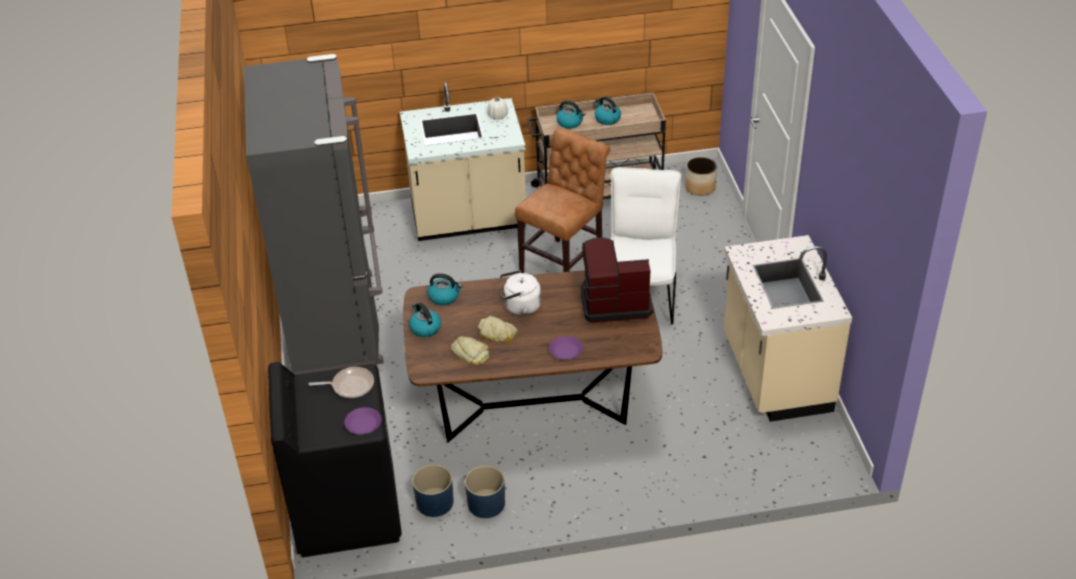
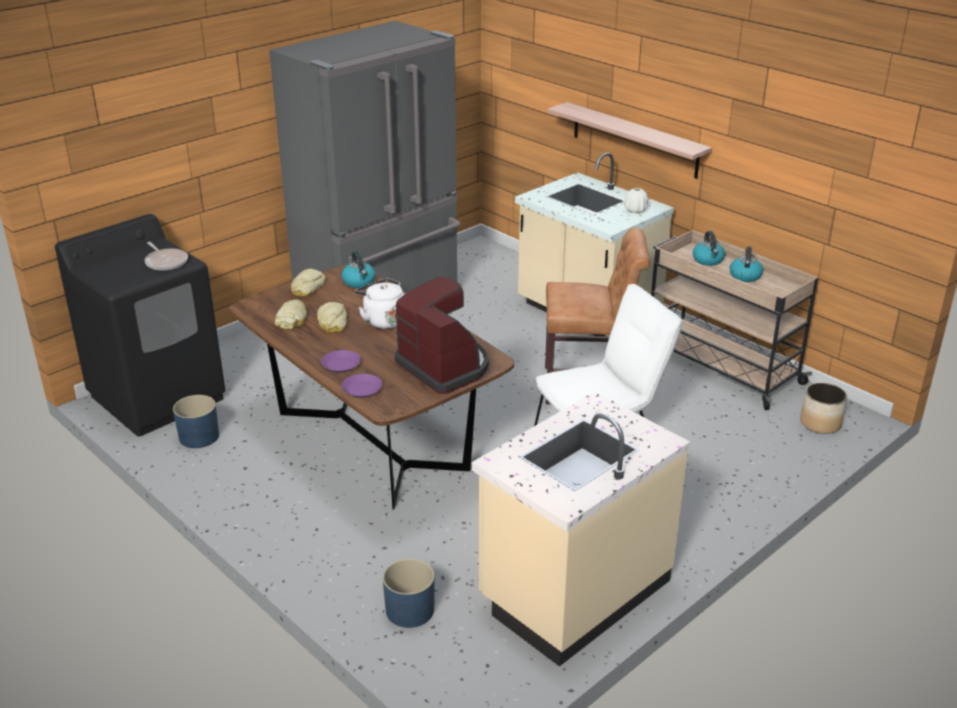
camera: 55 degrees right, 10 degrees down
purple plate [344,407,382,435] -> purple plate moved to [341,374,383,398]
kettle [409,303,441,337] -> bread [291,269,326,297]
blue planter [465,466,505,518] -> blue planter moved to [383,559,435,628]
none -> shelf [548,102,712,179]

